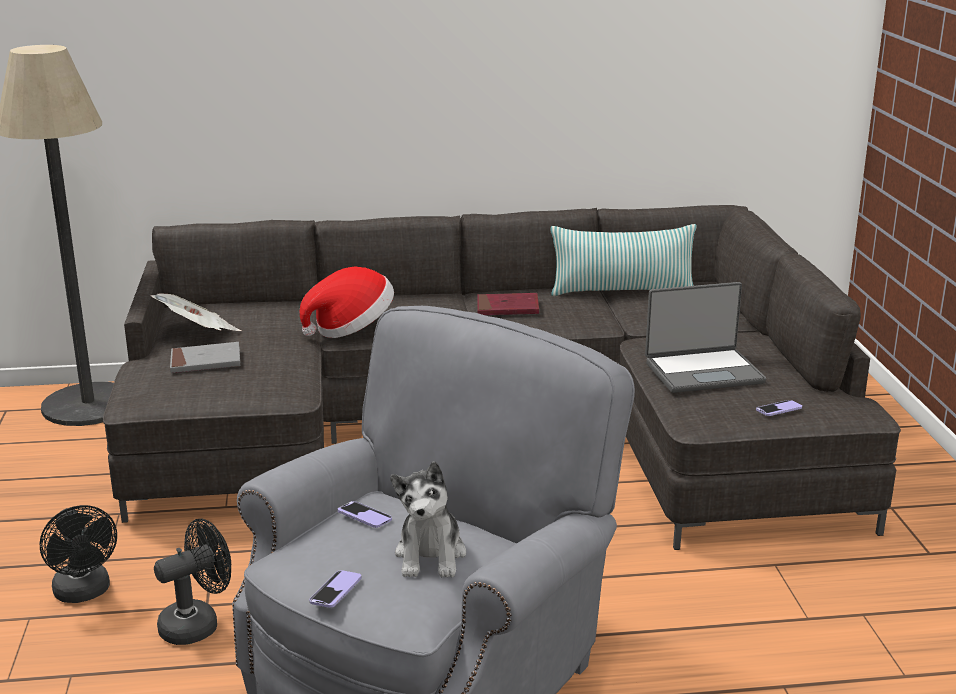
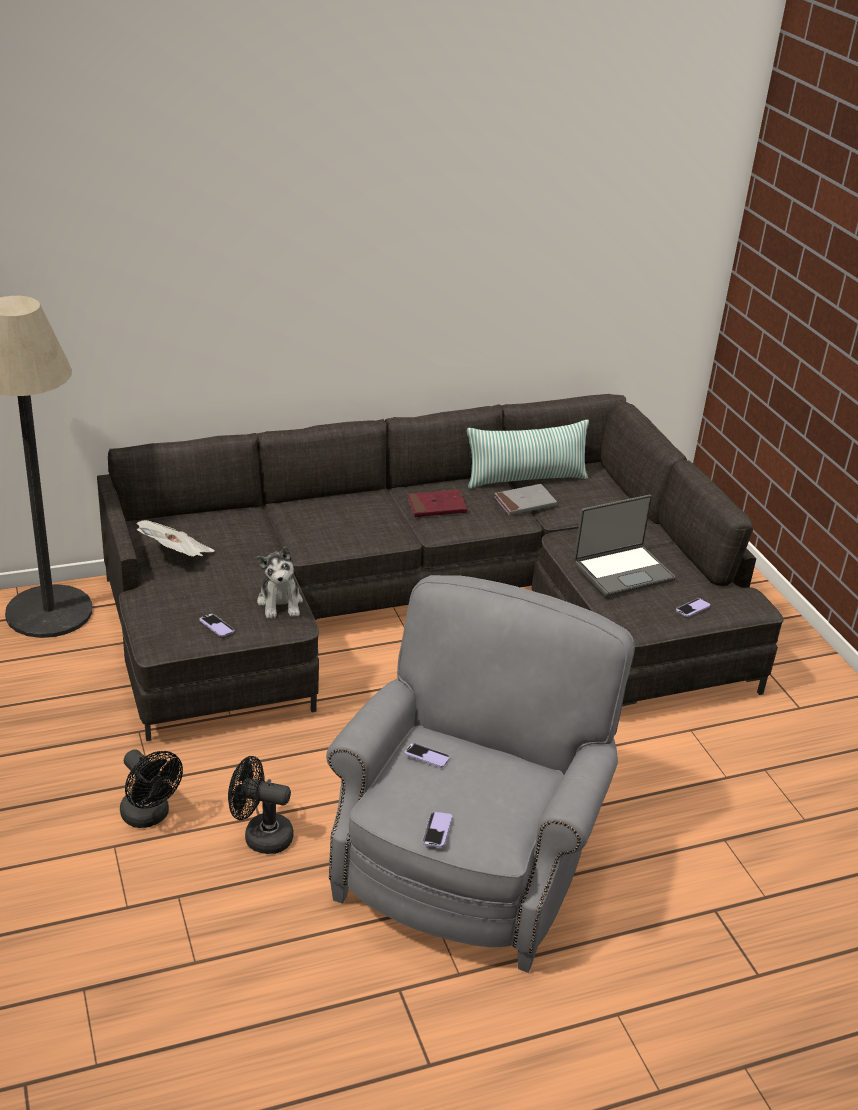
camera: 15 degrees left, 10 degrees up
black fan [154,519,231,645] -> black fan turned 120 degrees counterclockwise [228,756,294,854]
grey book [170,342,240,373] -> grey book moved to [494,484,557,515]
hat [300,266,394,338] -> none
plush toy [390,461,466,578] -> plush toy moved to [257,546,303,618]
none -> phone [199,614,234,637]

